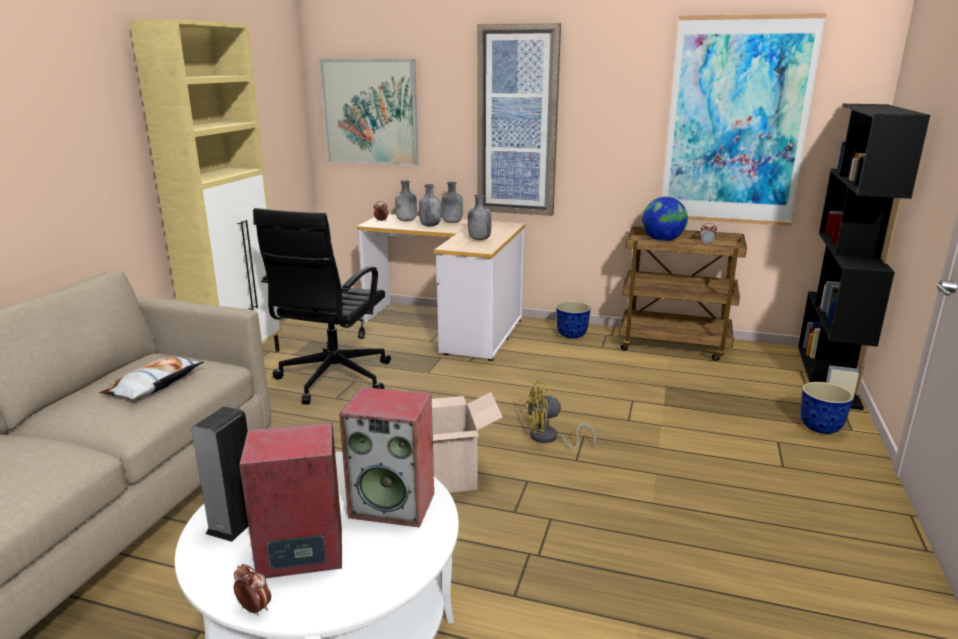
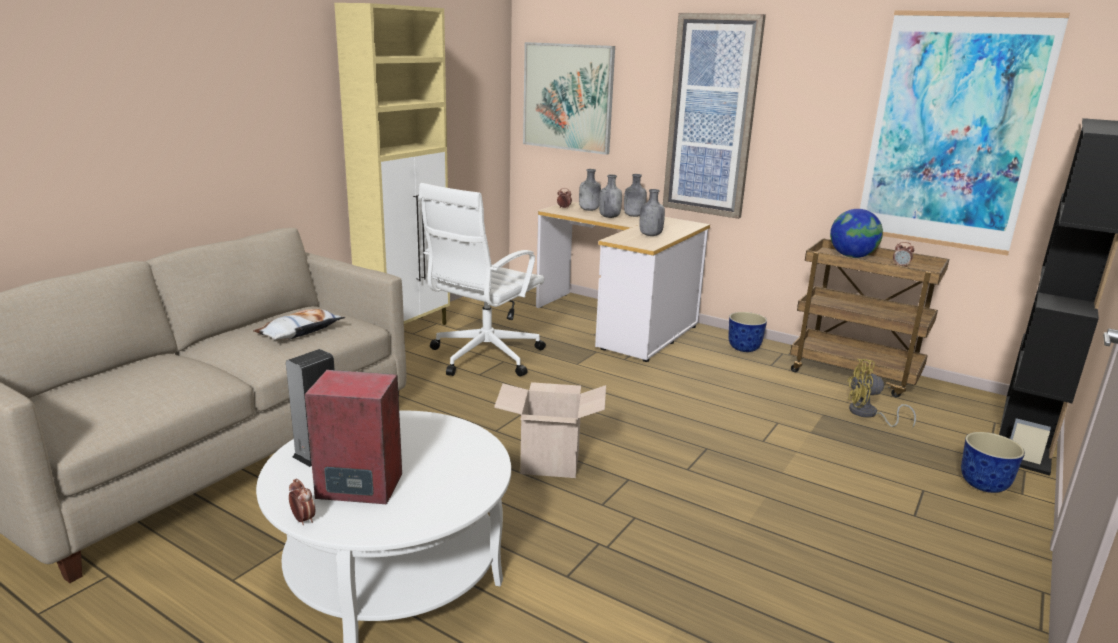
camera: 15 degrees right, 0 degrees up
black office chair [253,208,391,404] -> white office chair [419,183,546,377]
speaker [339,387,434,527] -> none
yellow fan [525,381,596,450] -> yellow fan moved to [848,359,916,427]

